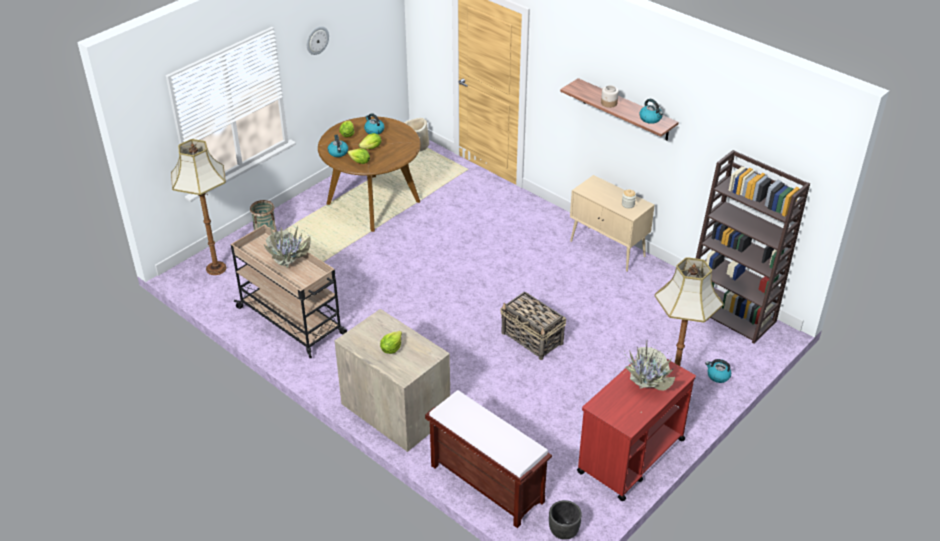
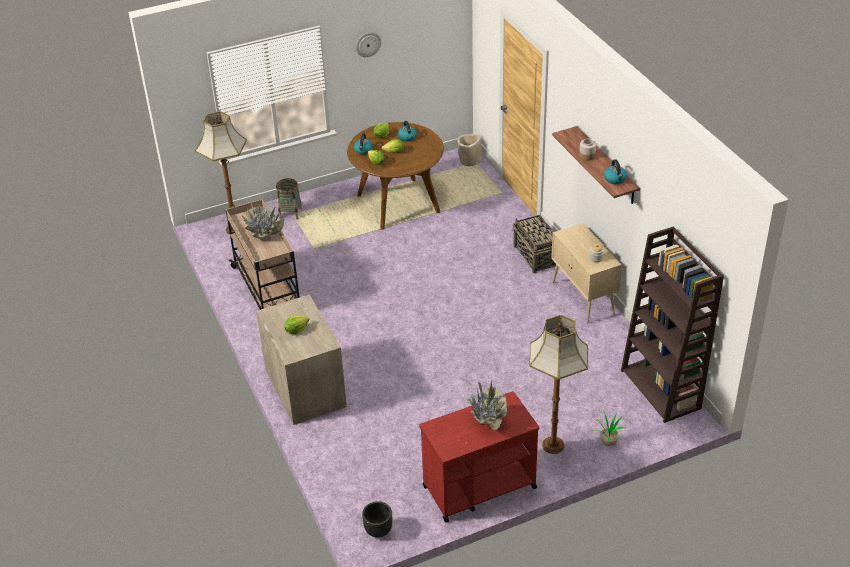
camera: 25 degrees right, 0 degrees up
brown bench [425,390,552,528] -> none
basket [500,292,566,360] -> basket moved to [513,215,556,273]
kettle [705,359,731,383] -> potted plant [590,411,627,446]

